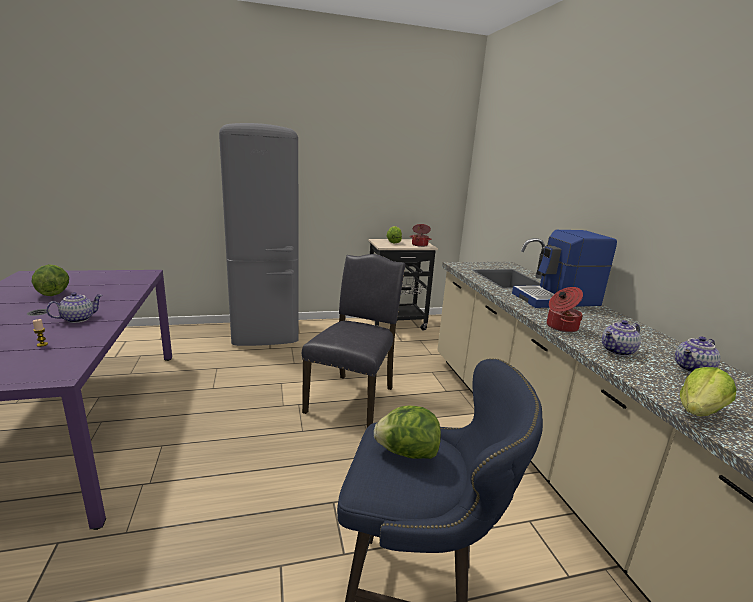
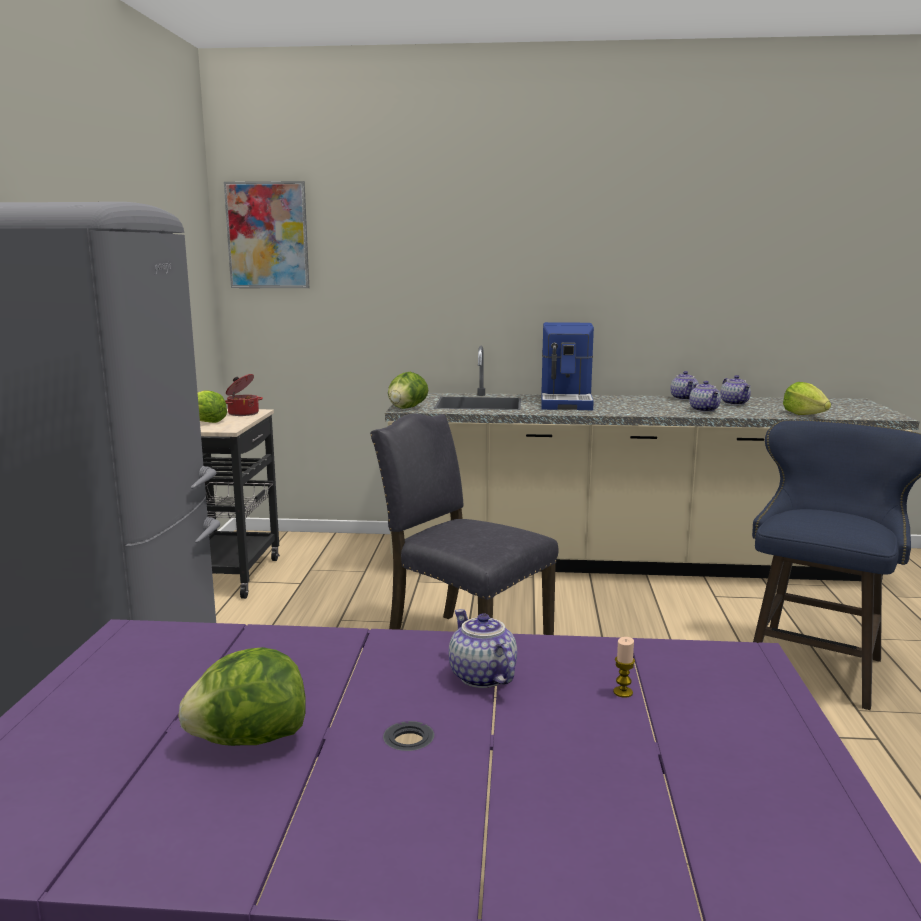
camera: 70 degrees left, 5 degrees down
lettuce [374,406,441,459] -> lettuce moved to [388,372,428,409]
cooking pot [547,287,583,333] -> none
none -> picture [224,181,309,288]
none -> teapot [670,371,699,400]

